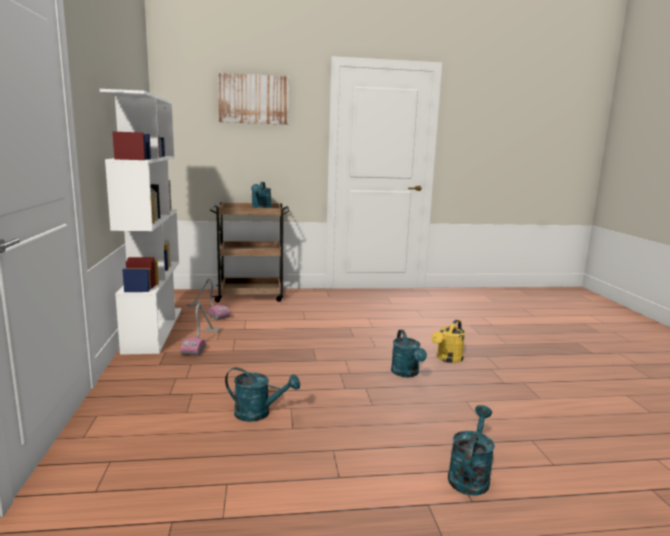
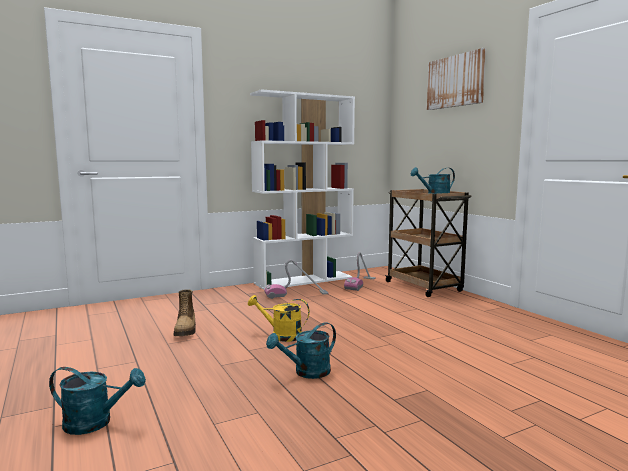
camera: 70 degrees right, 5 degrees down
turquoise watering can [225,367,300,422] -> boot [173,289,196,336]
yellow watering can [431,320,465,363] -> yellow watering can moved to [248,295,310,342]

